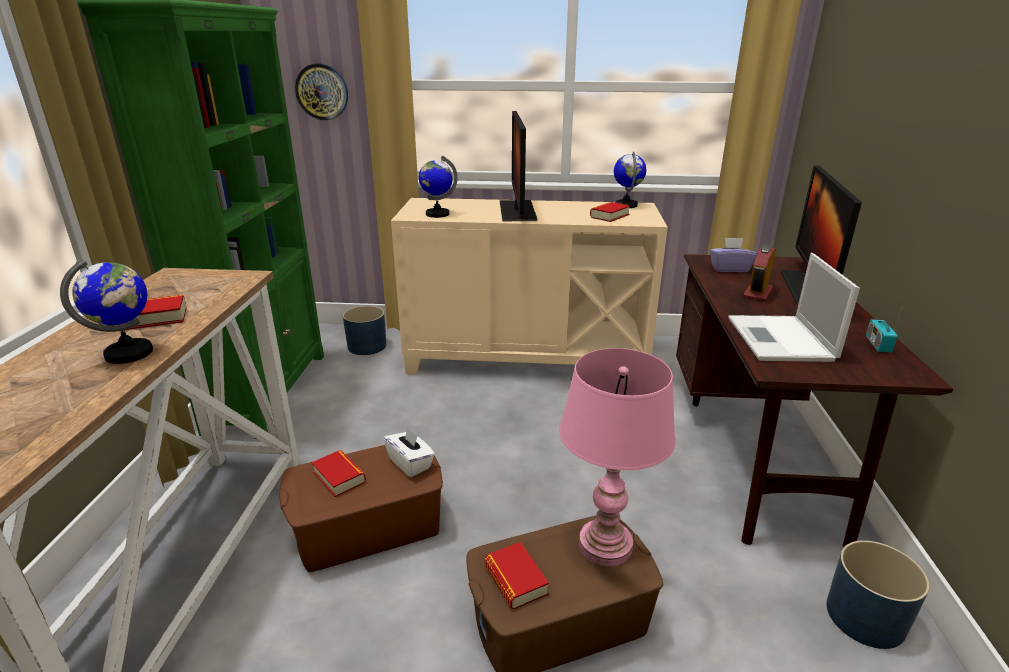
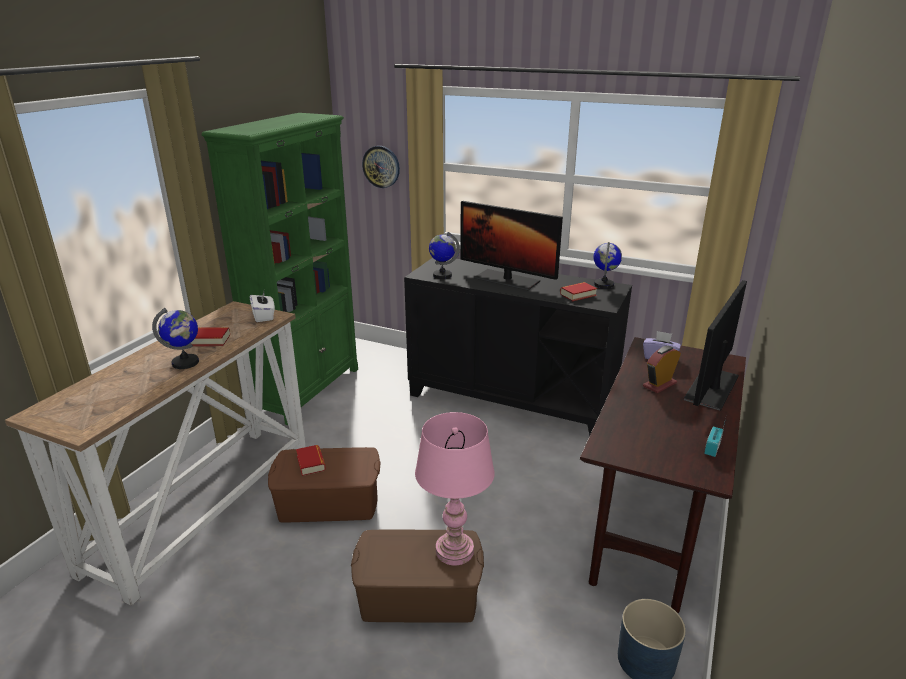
camera: 20 degrees right, 0 degrees up
blue planter [343,306,386,355] -> none
white tissue box [384,427,435,477] -> white tissue box moved to [250,292,275,322]
beige cabinet [391,198,668,375] -> black cabinet [404,258,632,435]
book [485,542,549,609] -> none
monitor [500,111,537,221] -> monitor turned 75 degrees counterclockwise [460,201,563,290]
laptop [728,253,860,362] -> none

